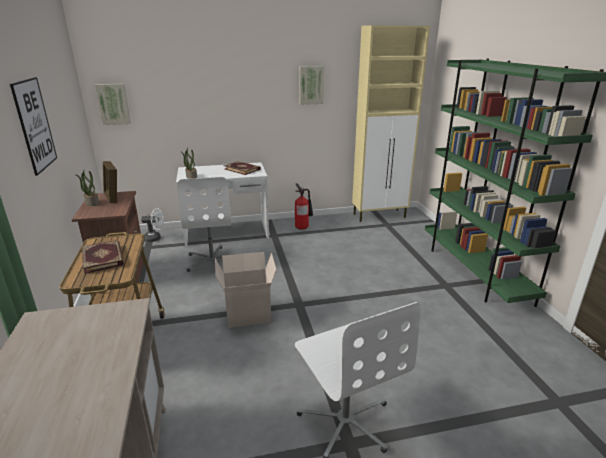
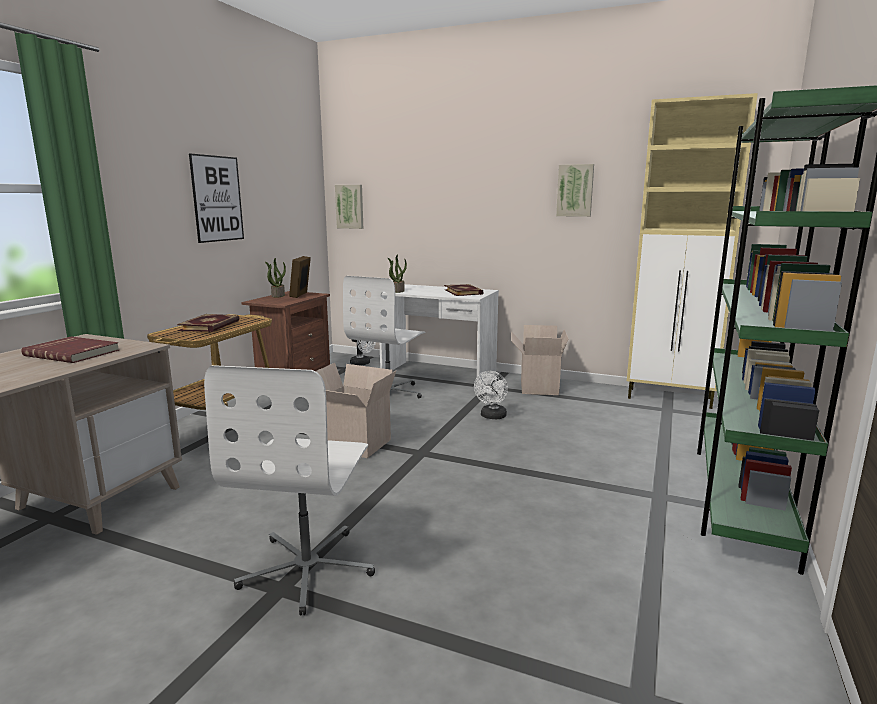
camera: 35 degrees right, 10 degrees down
fire extinguisher [295,184,313,230] -> cardboard box [511,325,568,395]
none -> red book [21,337,119,363]
none -> white fan [474,371,508,419]

